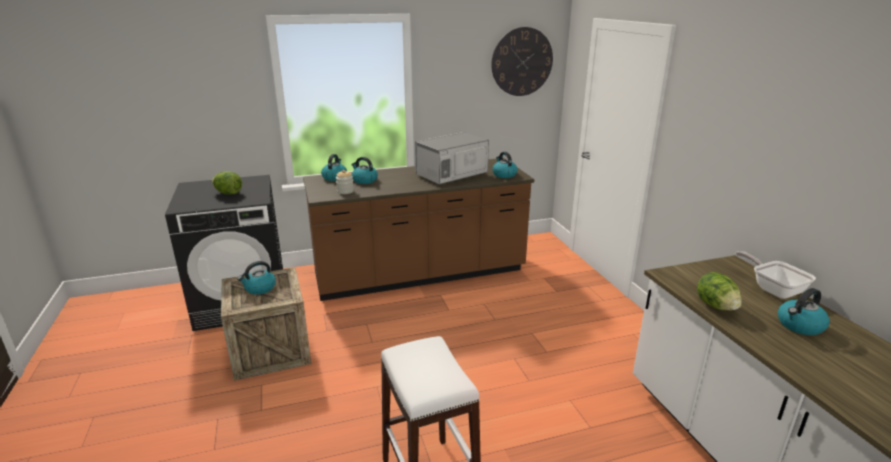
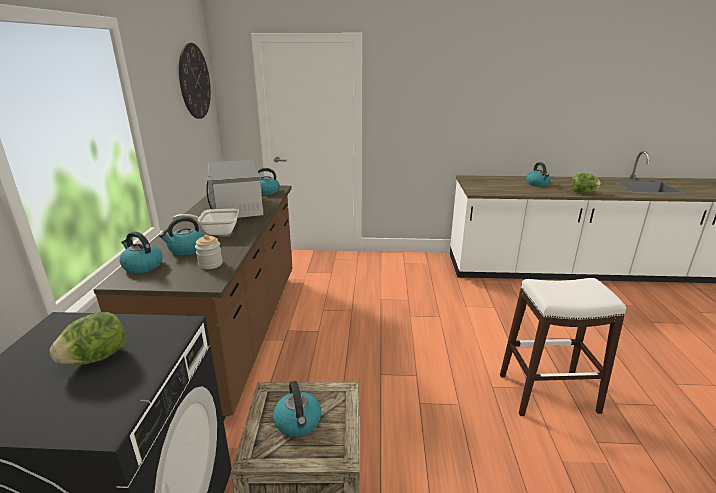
camera: 70 degrees left, 0 degrees up
lettuce [697,272,742,311] -> lettuce moved to [571,173,601,193]
frying pan [736,251,816,299] -> frying pan moved to [173,209,239,235]

